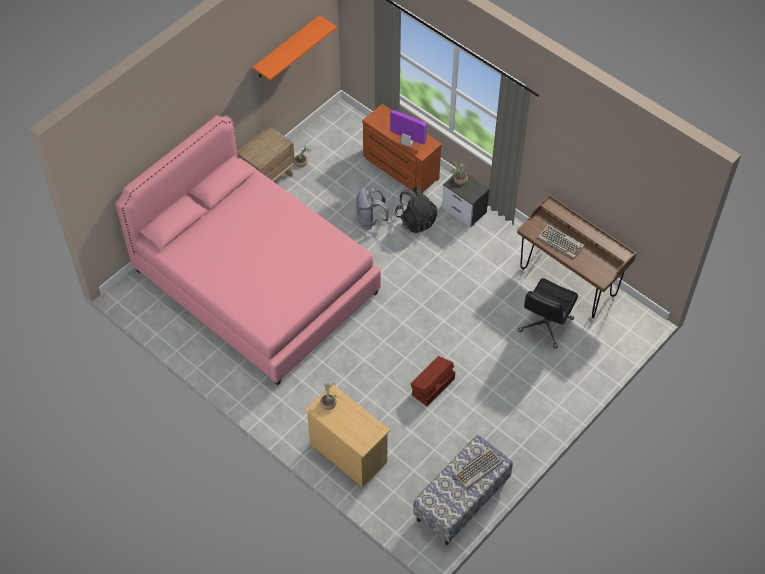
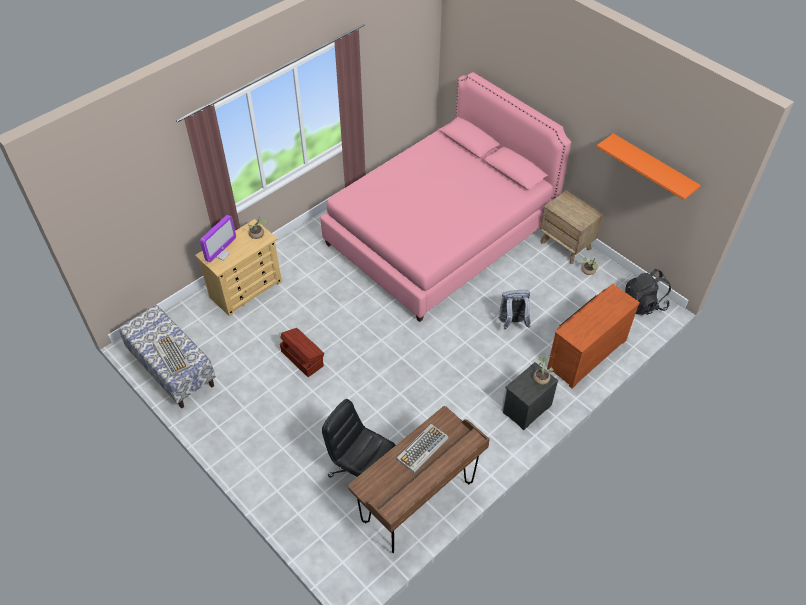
camera: 95 degrees right, 5 degrees down
monitor [390,110,427,147] -> monitor moved to [200,215,236,262]
black backpack [394,186,437,233] -> black backpack moved to [625,269,671,315]

